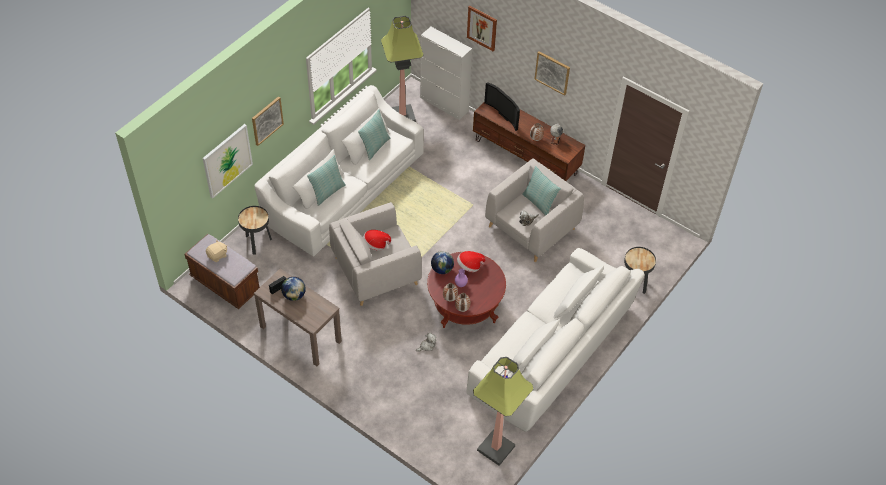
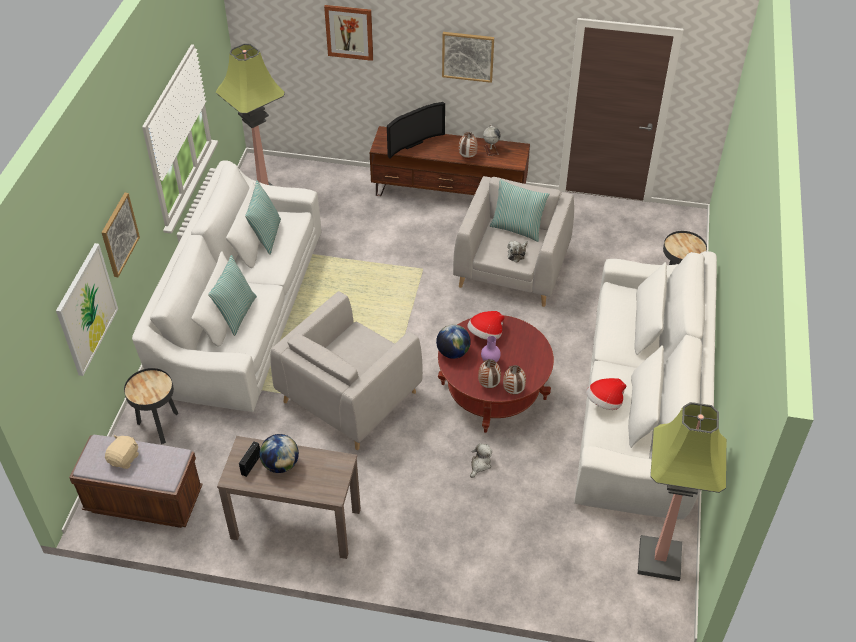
camera: 25 degrees left, 5 degrees down
hat [363,230,391,251] -> hat moved to [586,378,627,410]
white cabinet [420,27,472,120] -> none
television [484,82,520,131] -> television turned 60 degrees counterclockwise [387,102,445,159]

